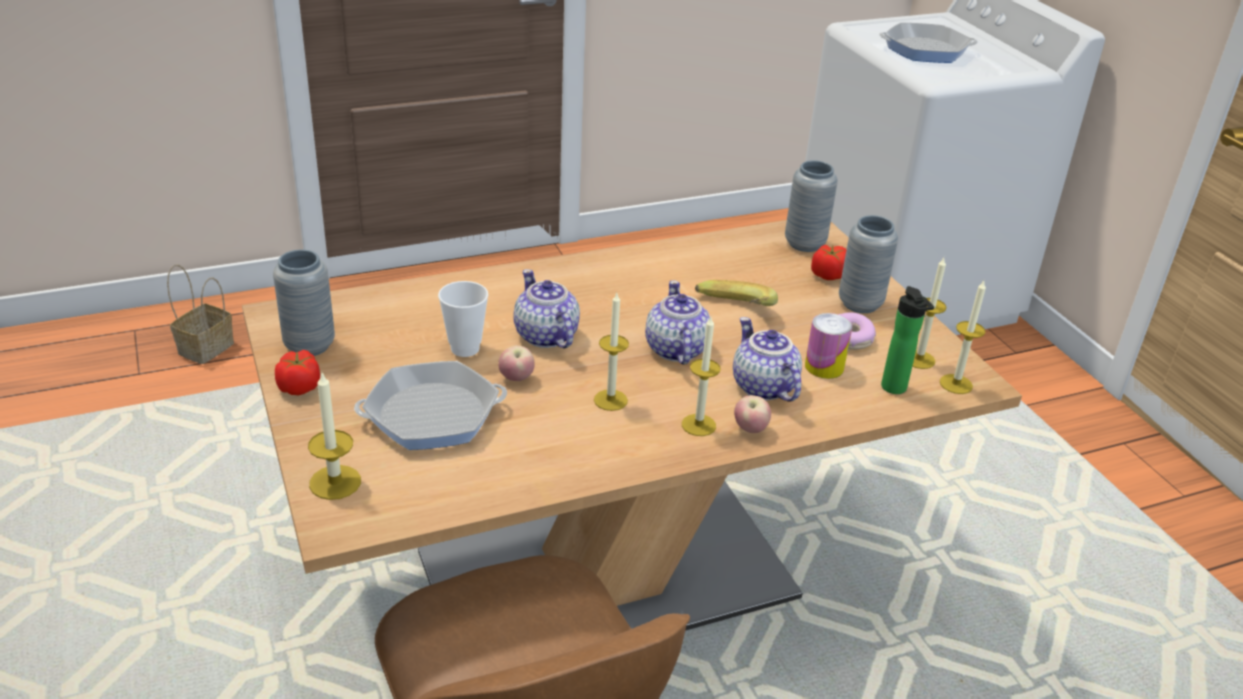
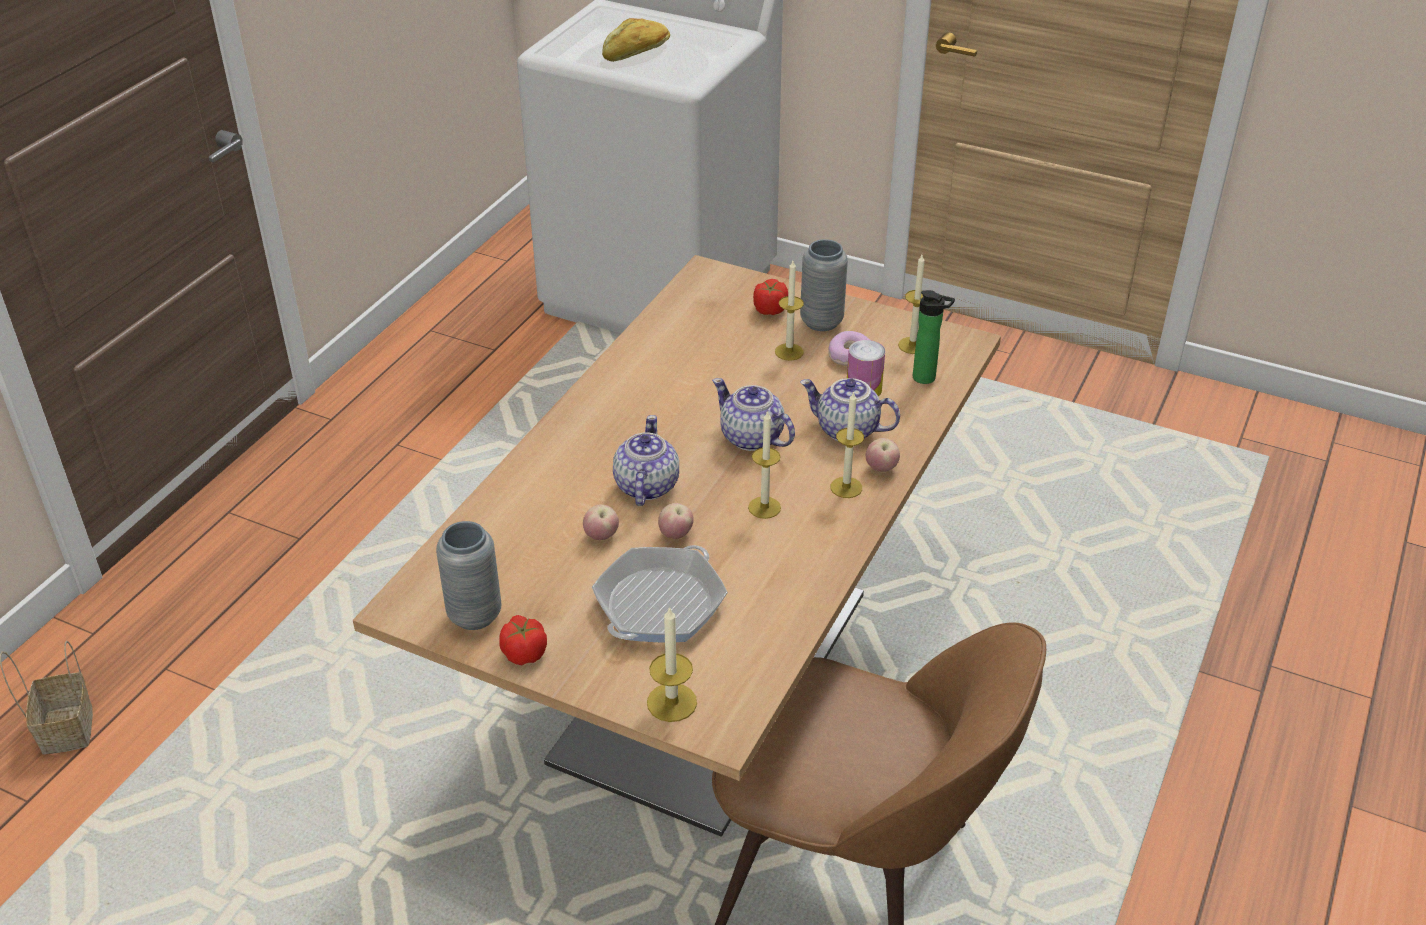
camera: 40 degrees left, 5 degrees up
cup [438,281,488,357] -> apple [583,505,619,540]
teapot [513,269,580,348] -> teapot turned 75 degrees clockwise [613,415,679,506]
banana [695,280,778,306] -> none
grey vase [785,160,838,252] -> none
frying pan [879,23,978,63] -> bread [602,18,670,62]
candle [940,281,986,394] -> candle moved to [775,261,804,361]

